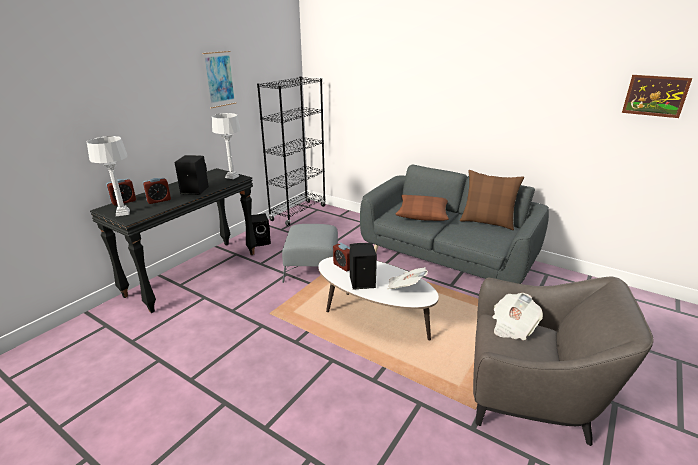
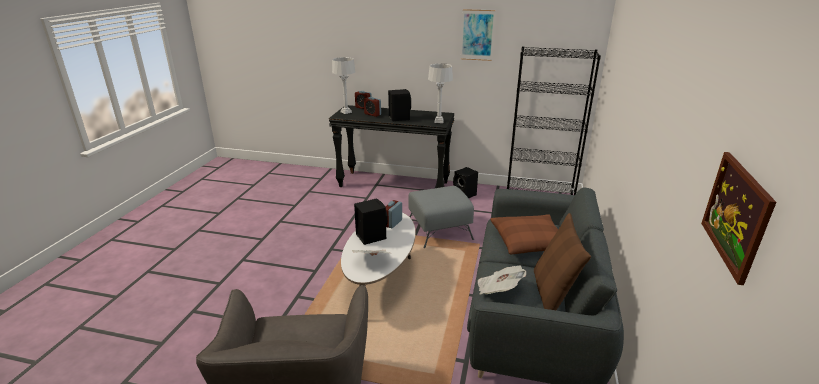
camera: 70 degrees right, 0 degrees up
newspaper [492,293,543,340] -> newspaper moved to [478,266,526,295]

